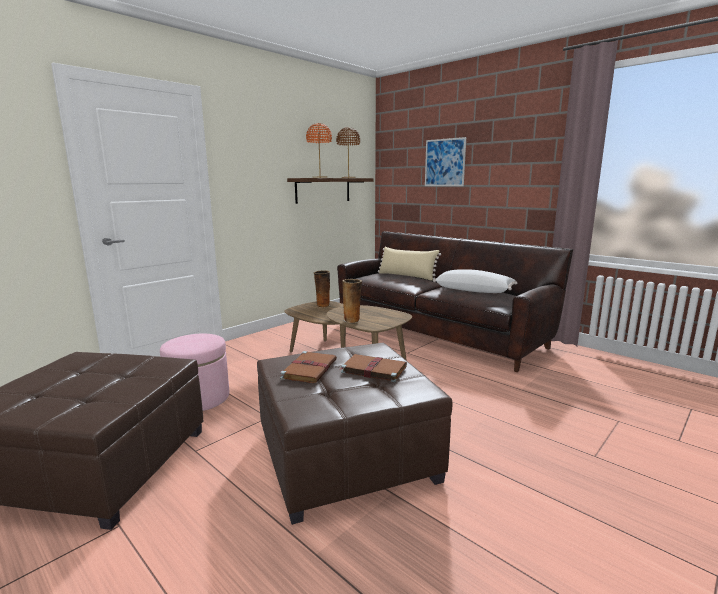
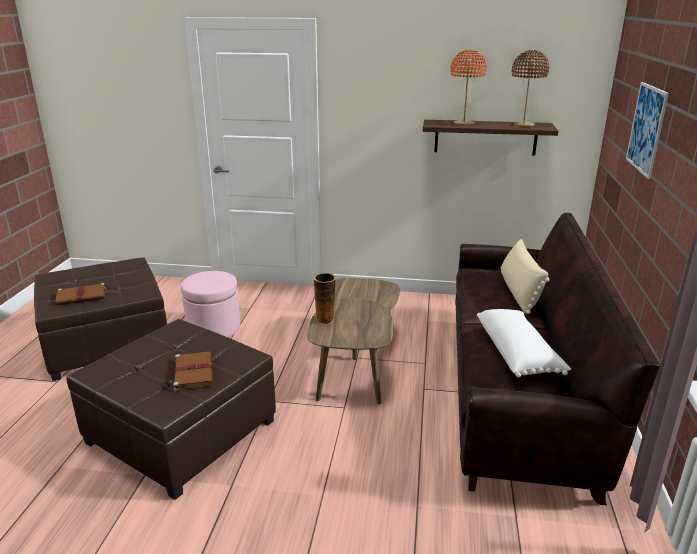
camera: 55 degrees right, 10 degrees up
brown book [280,351,337,383] -> brown book moved to [55,283,109,305]
vase [314,270,330,308] -> none

